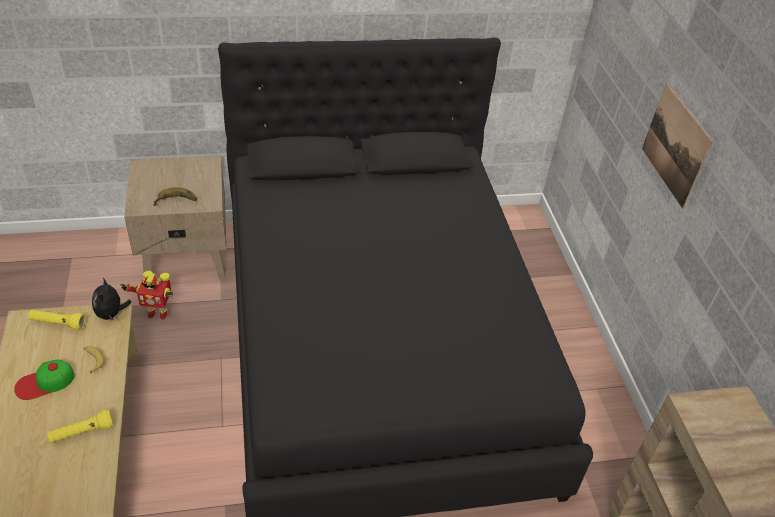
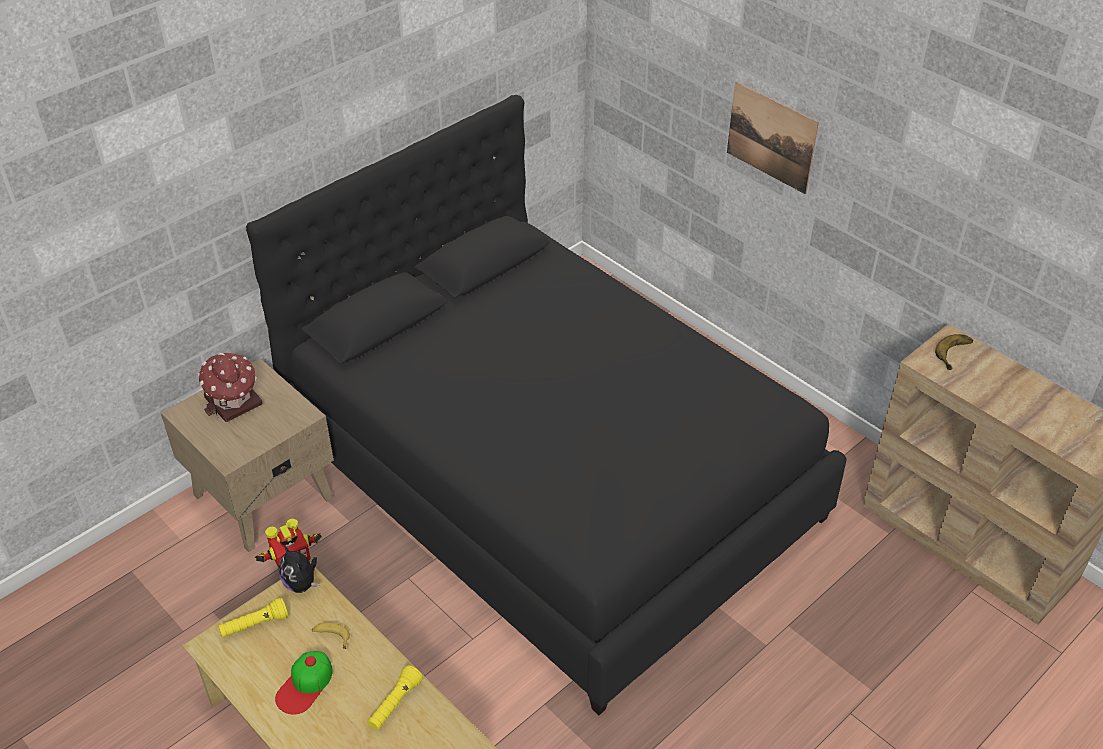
camera: 30 degrees left, 0 degrees up
banana [153,187,197,206] -> banana moved to [935,334,973,370]
none -> toy house [198,353,262,422]

